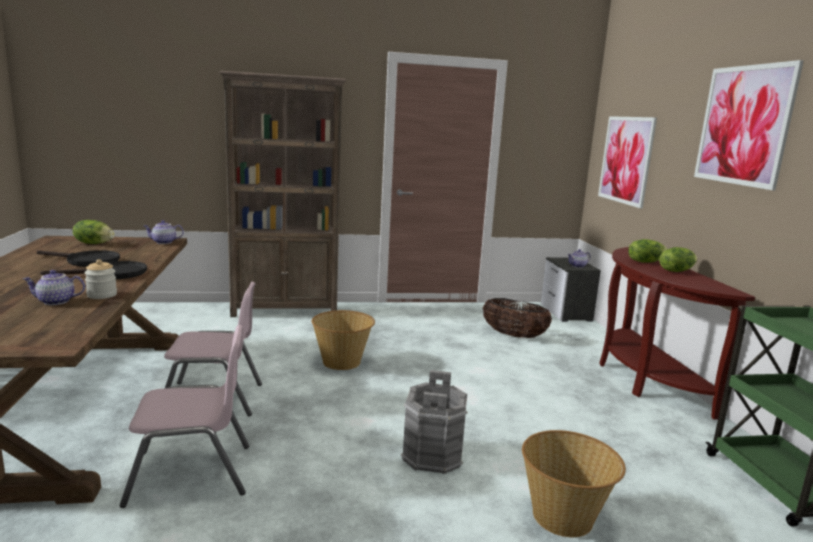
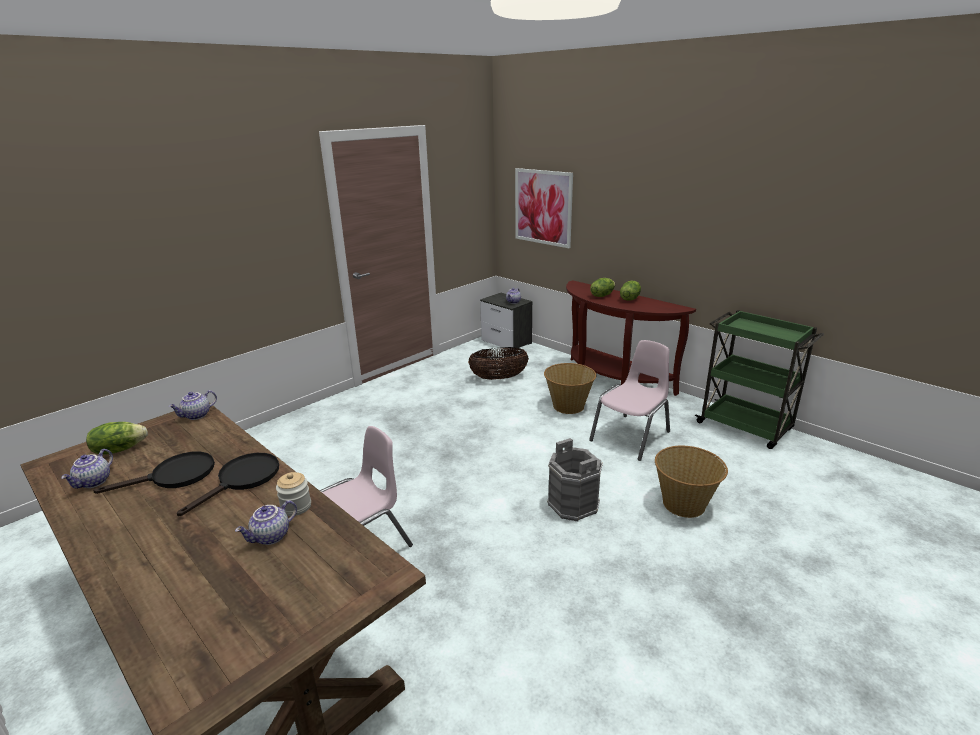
camera: 35 degrees left, 10 degrees up
pink chair [120,325,249,508] -> pink chair moved to [589,340,670,461]
brown bookcase [219,71,346,317] -> none
basket [312,310,375,370] -> basket moved to [544,363,596,414]
picture [694,60,804,190] -> none
none -> teapot [61,449,113,489]

